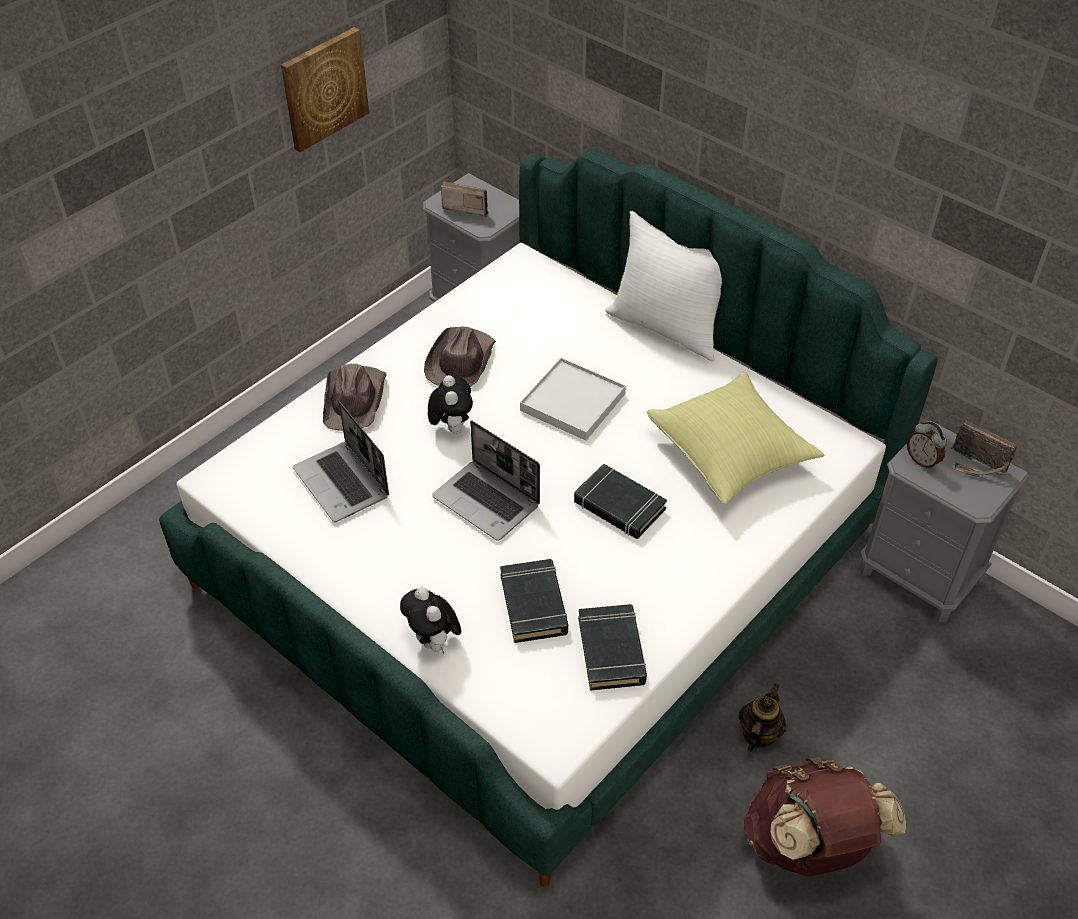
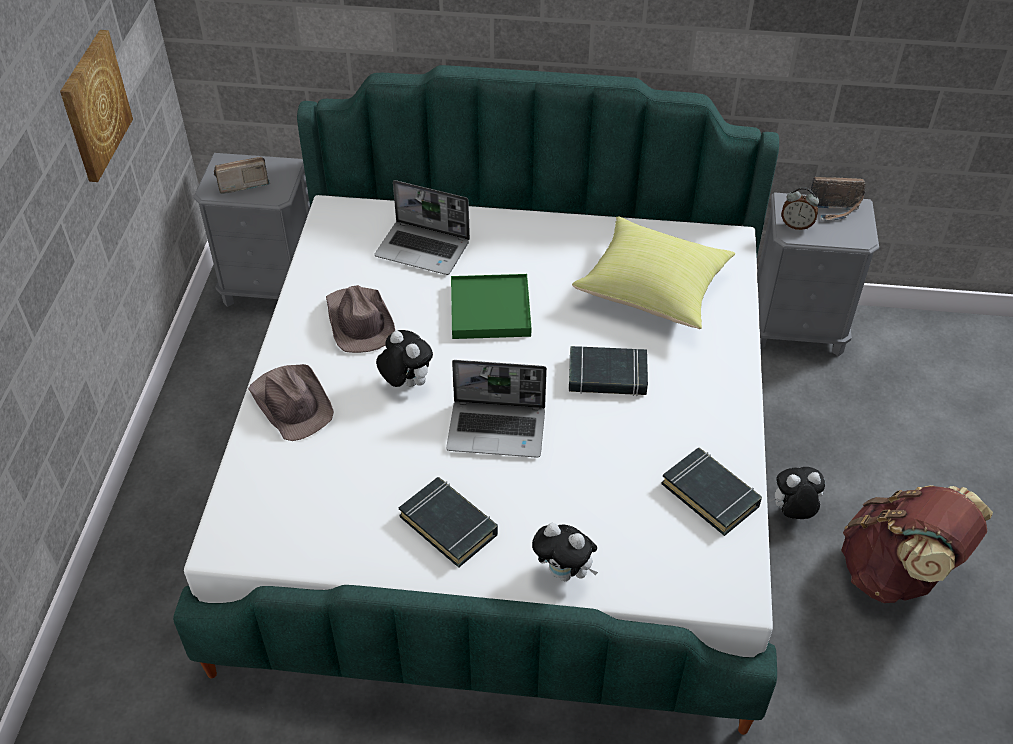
camera: 35 degrees left, 0 degrees up
laptop [293,401,389,522] -> laptop moved to [374,180,470,275]
black book [500,559,568,643] -> black book moved to [399,477,498,568]
white tray [520,358,626,441] -> green tray [451,274,531,339]
white pillow [605,211,722,362] -> none
teapot [739,683,786,752] -> plush toy [768,467,825,519]

